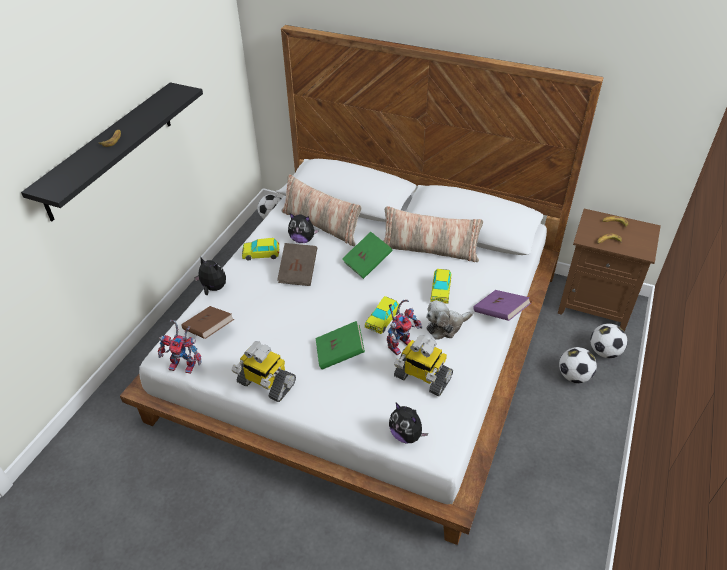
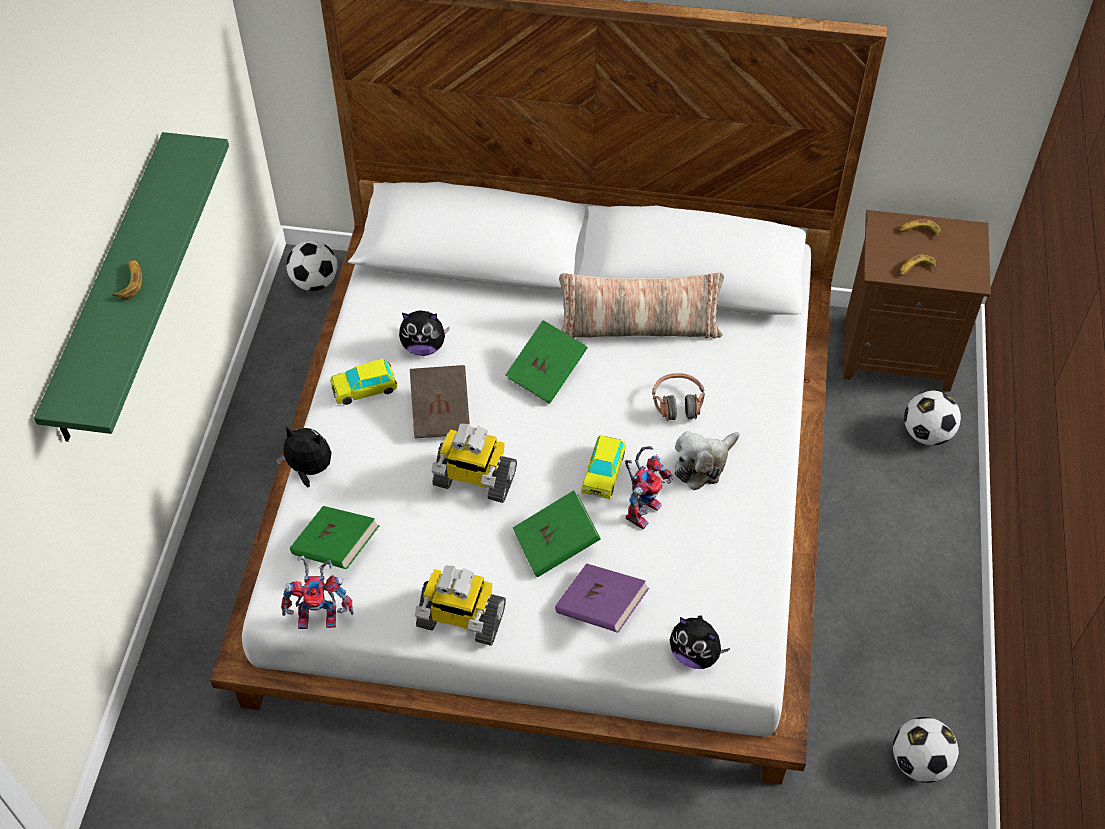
camera: 15 degrees left, 10 degrees up
black shelf [21,82,203,221] -> green shelf [34,132,229,442]
brown book [182,306,234,339] -> green book [290,506,379,569]
pillow [281,174,362,246] -> none
toy robot [394,335,453,396] -> toy robot moved to [431,424,517,503]
toy car [430,269,452,304] -> headphones [652,373,705,421]
purple book [474,290,531,321] -> purple book moved to [555,563,649,633]
football [559,347,597,383] -> football moved to [893,717,959,783]

